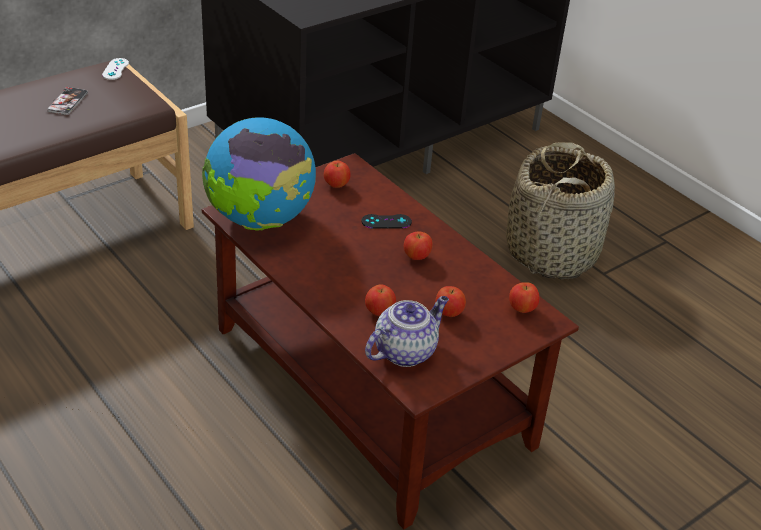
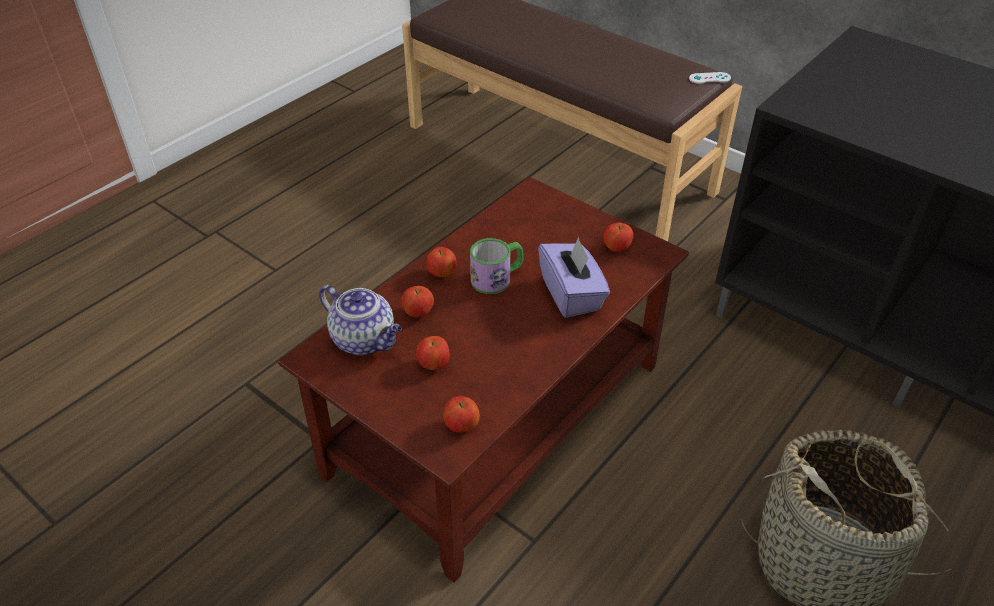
camera: 80 degrees right, 5 degrees up
phone [47,87,88,115] -> none
globe [202,117,316,231] -> none
black game controller [361,214,412,229] -> purple tissue box [538,237,610,318]
apple [404,231,433,260] -> apple moved to [427,247,456,277]
none -> mug [470,238,524,294]

